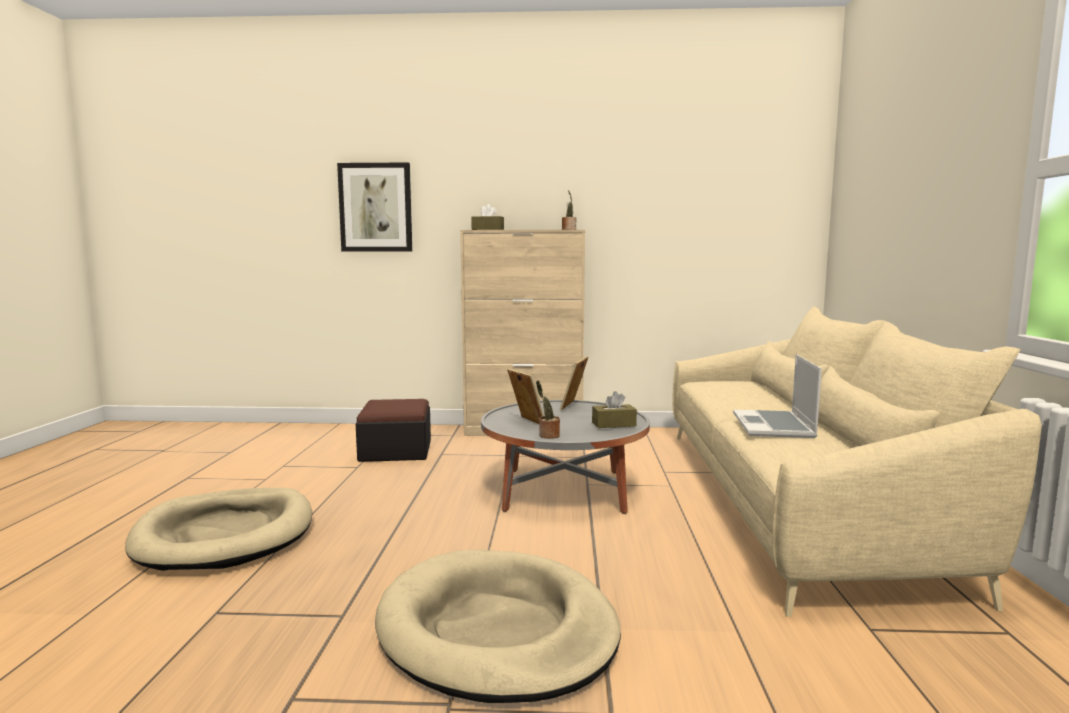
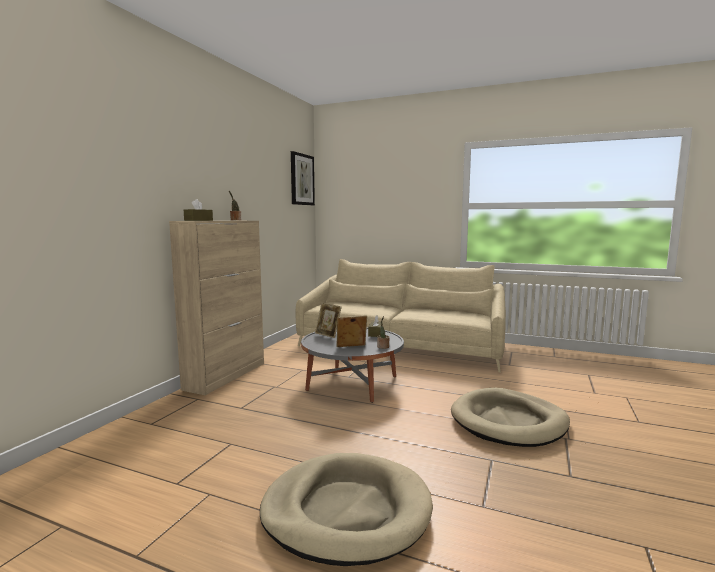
camera: 70 degrees left, 0 degrees up
picture [337,162,412,252] -> picture moved to [291,151,315,205]
ottoman [356,399,431,462] -> none
laptop [733,354,822,438] -> none

